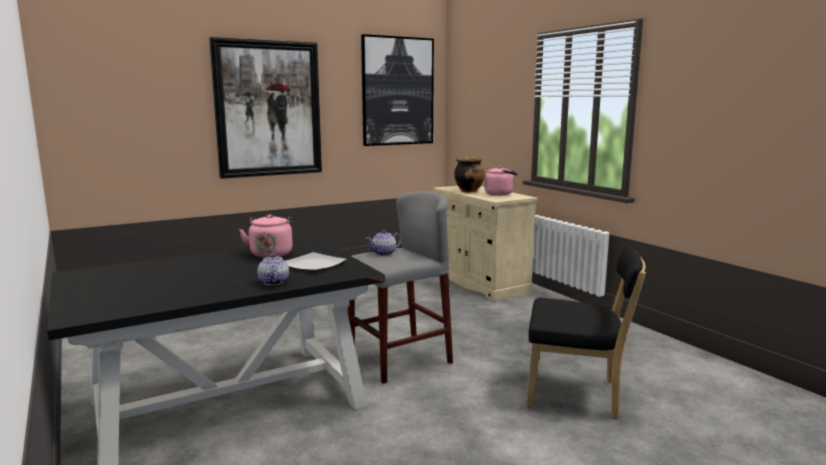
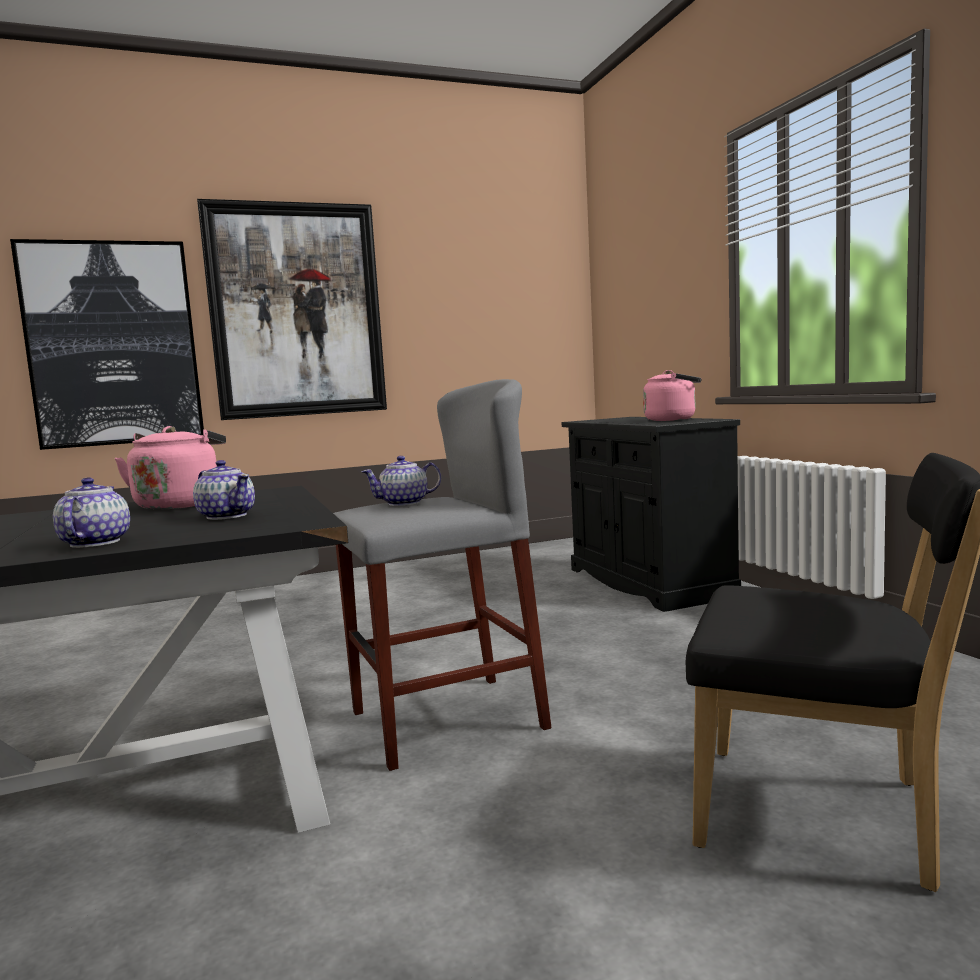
camera: 10 degrees right, 5 degrees down
plate [286,252,347,271] -> teapot [193,460,255,520]
picture [361,34,434,146] -> picture moved to [10,239,204,450]
beige cabinet [433,186,538,301] -> black cabinet [562,417,741,612]
cooking pot [454,157,485,193] -> none

